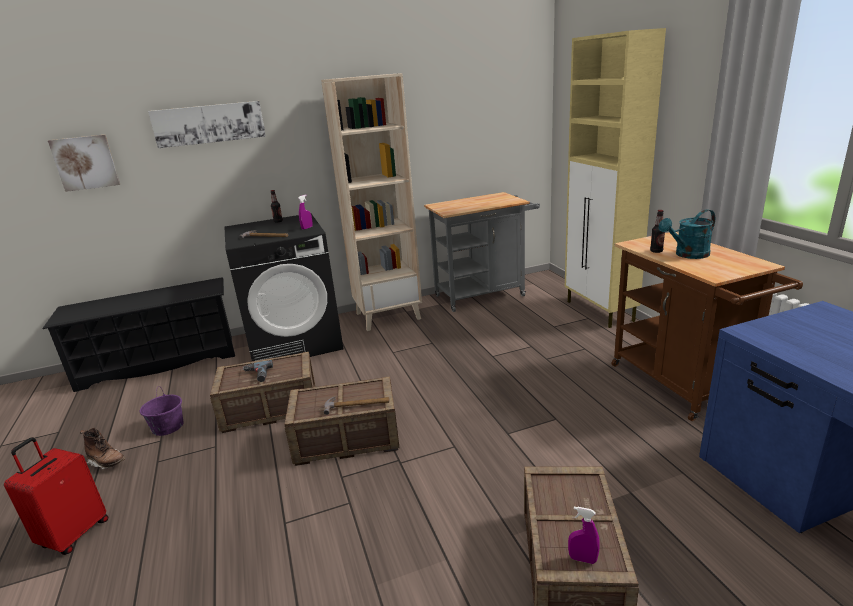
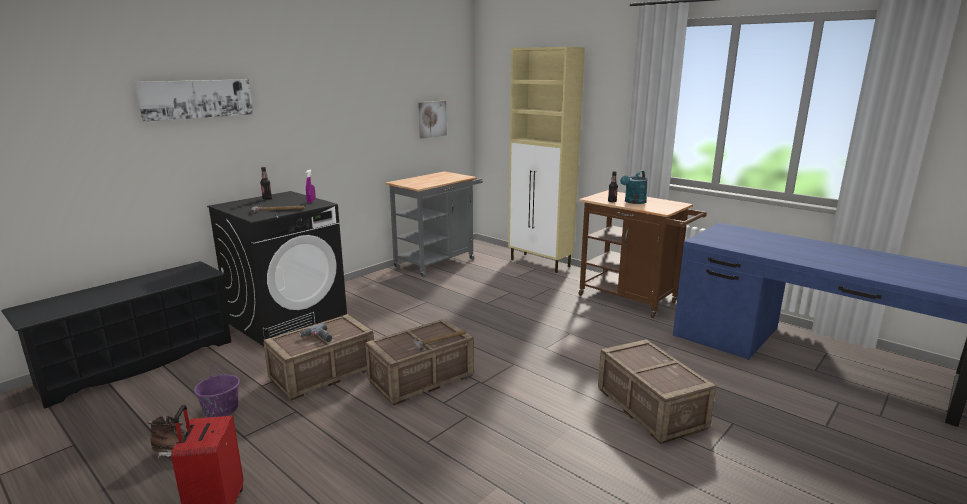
camera: 30 degrees left, 5 degrees down
picture [48,135,120,192] -> picture moved to [418,101,447,139]
beige bookcase [321,73,422,331] -> none
purple spray bottle [568,507,600,564] -> none

